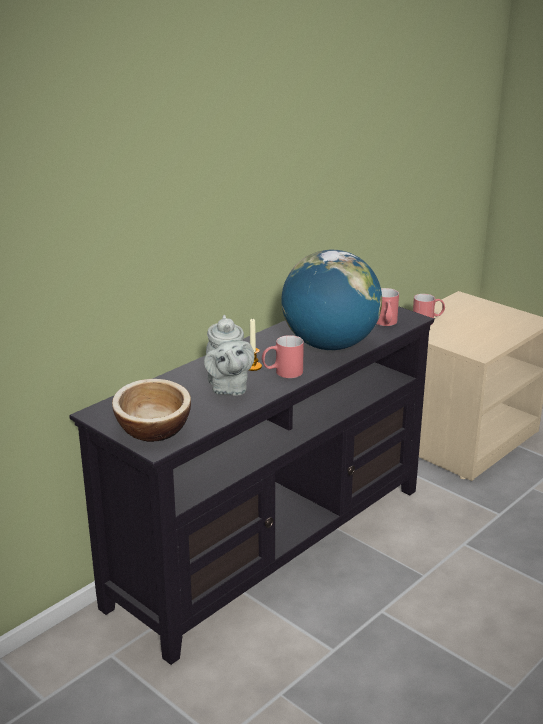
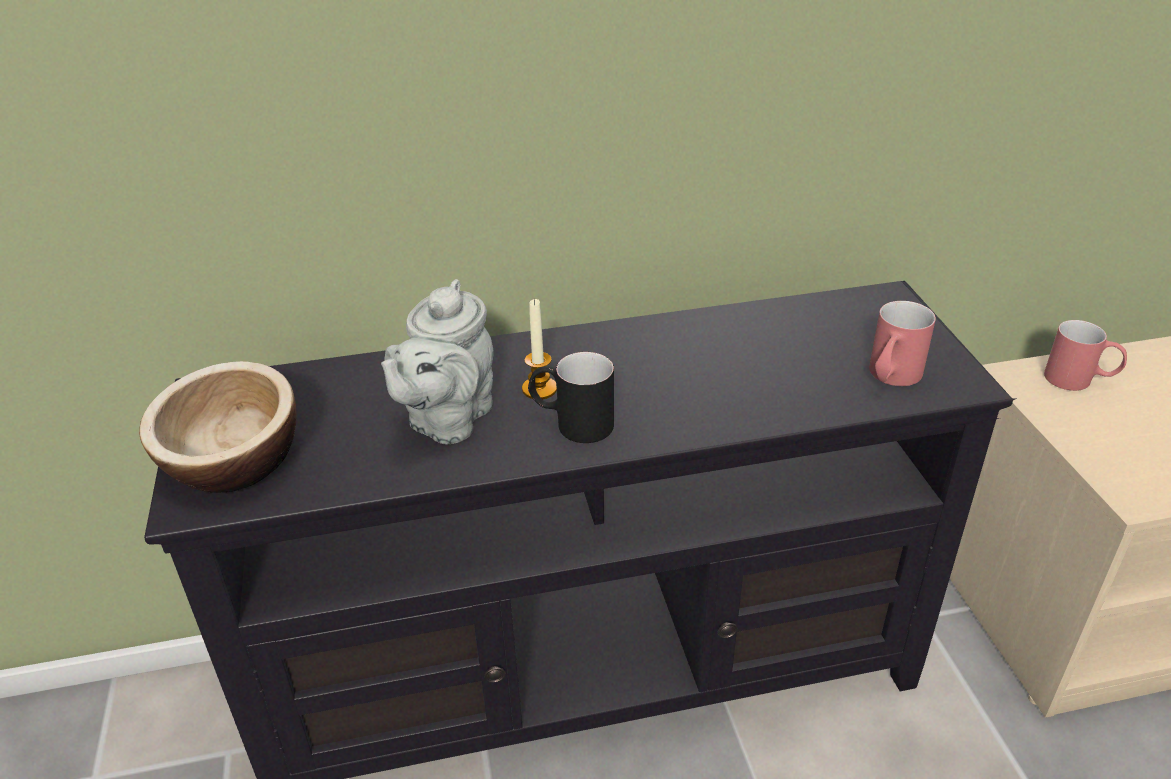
camera: 35 degrees right, 10 degrees up
red mug [262,335,304,378] -> black mug [528,352,614,443]
globe [281,250,382,350] -> none

